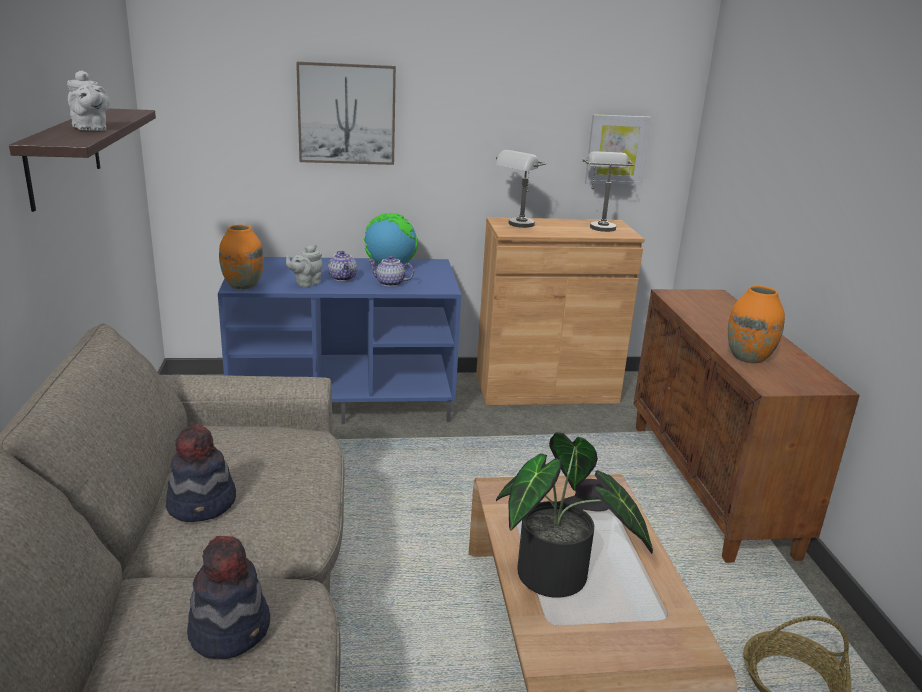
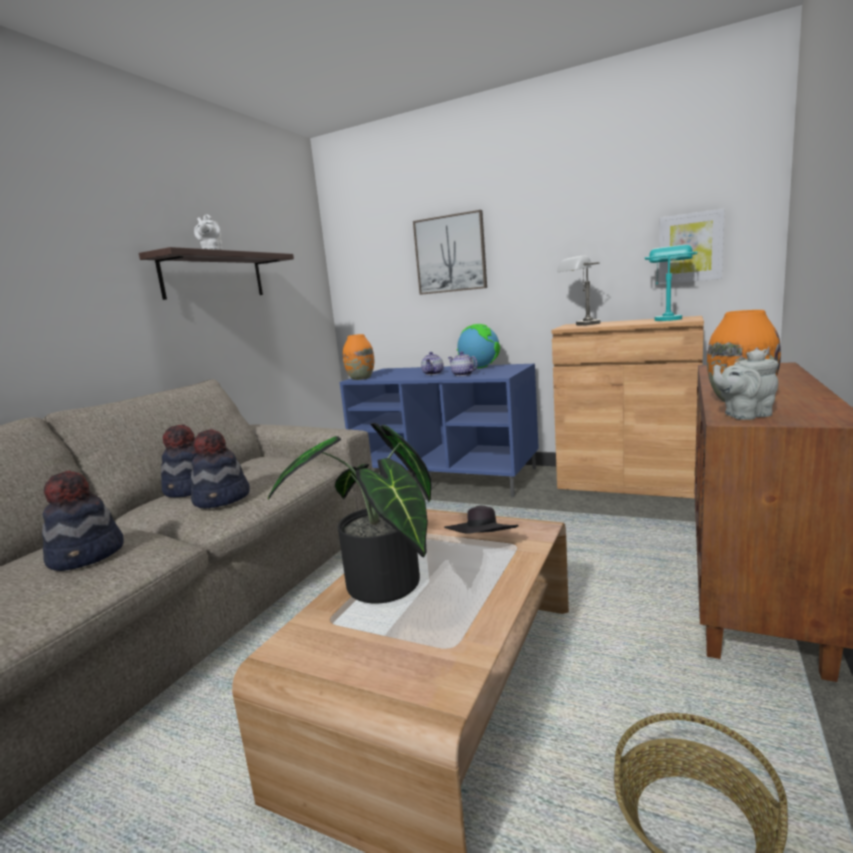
camera: 35 degrees right, 10 degrees down
grey teapot [286,245,323,287] -> grey teapot moved to [713,349,778,420]
grey table lamp [583,151,634,232] -> turquoise table lamp [644,245,697,321]
none -> hat [191,429,250,508]

